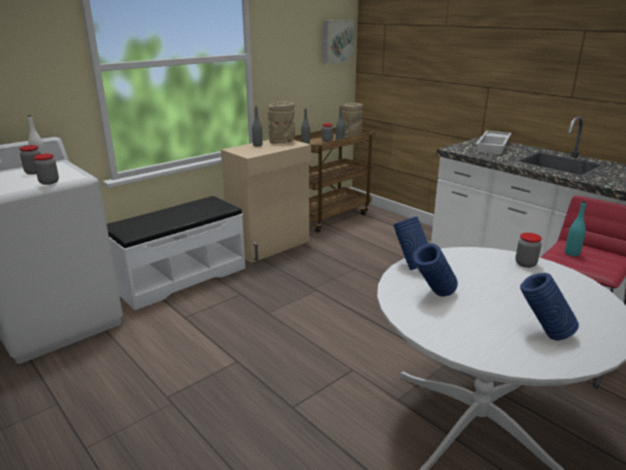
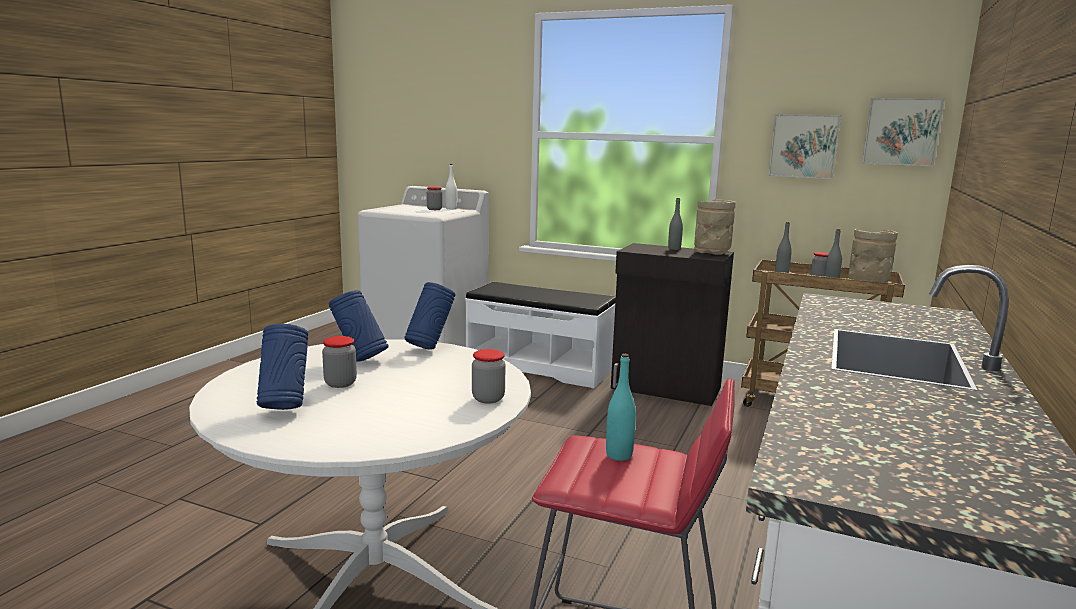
camera: 65 degrees right, 10 degrees down
jar [34,154,59,185] -> jar moved to [322,336,357,388]
beige cabinet [221,140,311,263] -> black cabinet [611,243,734,406]
white tray [476,131,512,155] -> none
none -> picture [768,114,841,179]

